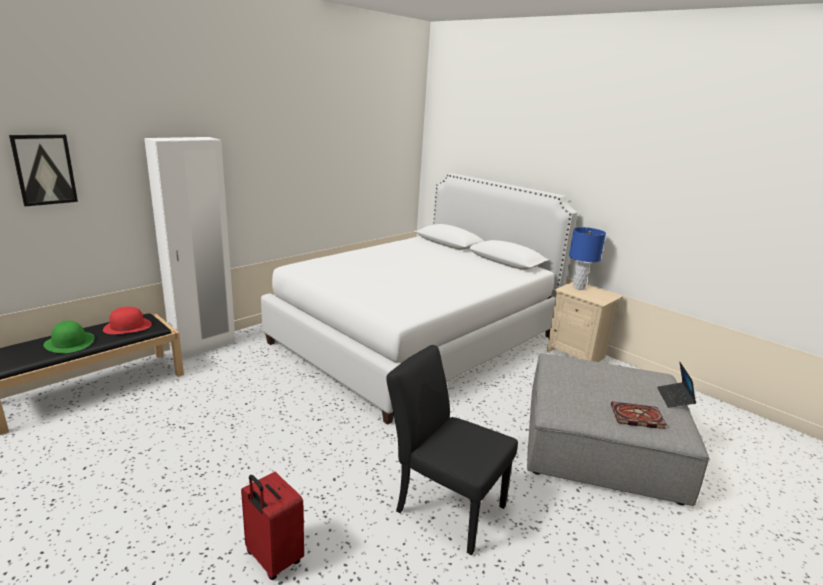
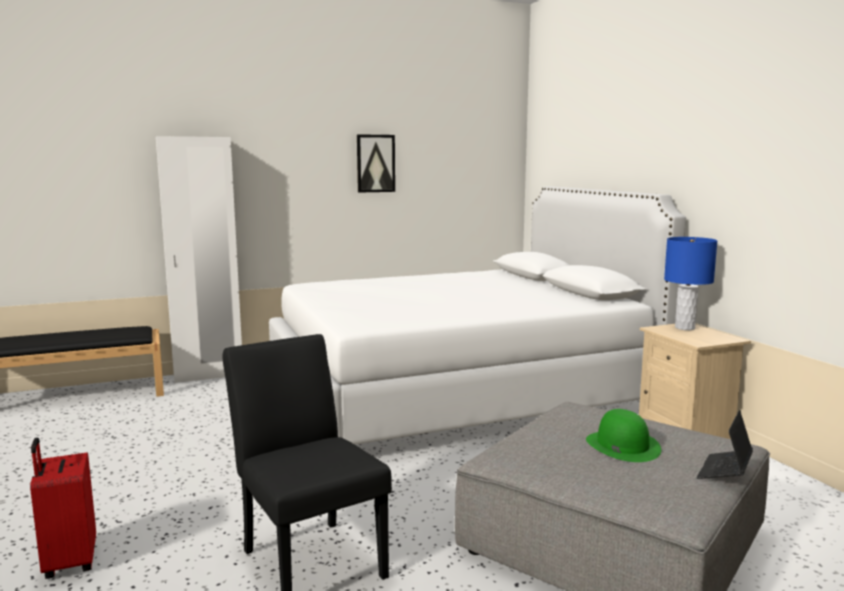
camera: 25 degrees right, 10 degrees down
picture [9,134,78,206] -> picture moved to [357,134,395,193]
green hat [43,321,95,353] -> green hat moved to [586,409,661,462]
red hat [103,307,152,334] -> none
book [611,401,667,429] -> none

